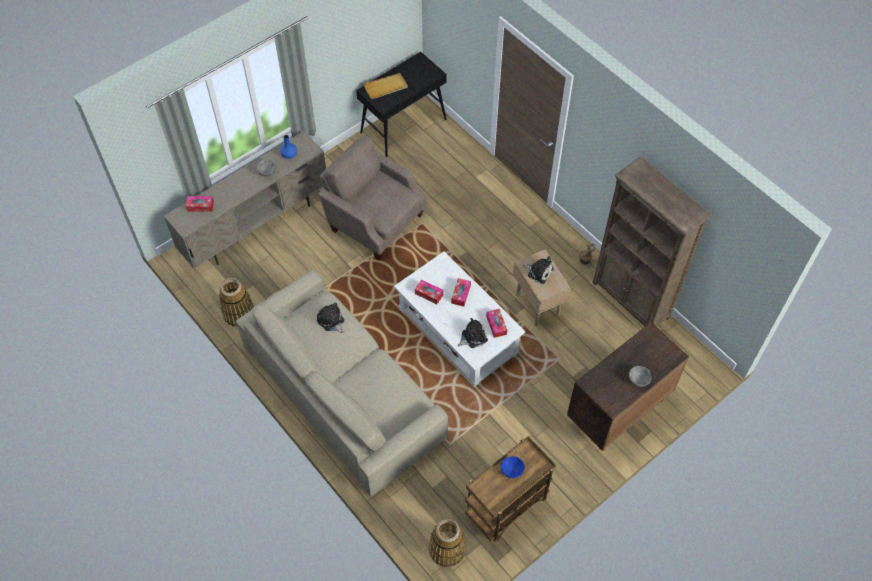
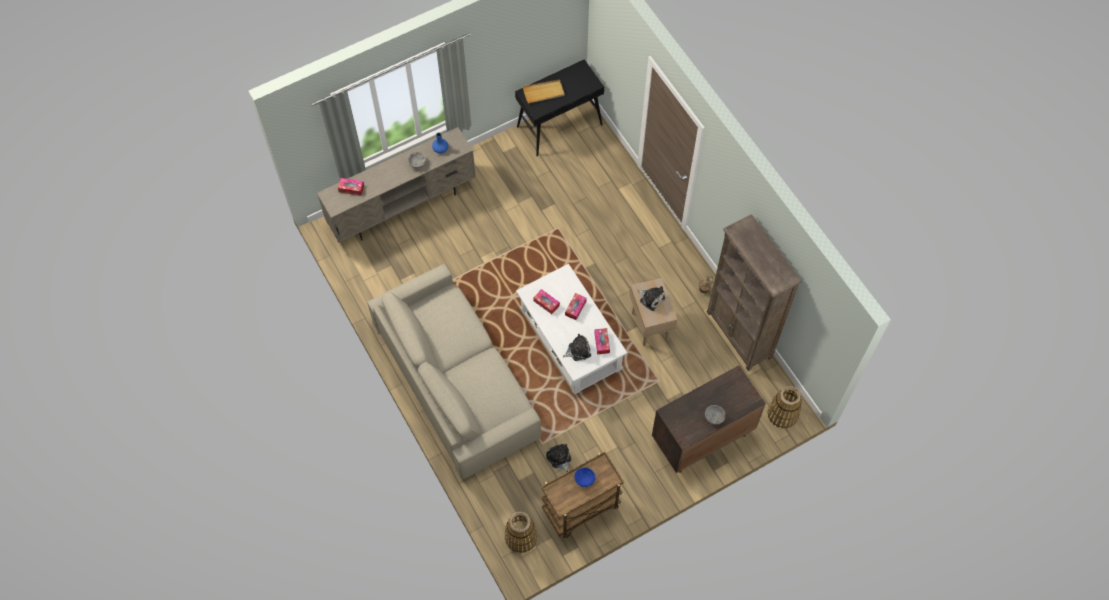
camera: 10 degrees right, 5 degrees up
basket [219,278,254,327] -> basket moved to [767,386,802,428]
plush toy [317,302,344,333] -> plush toy moved to [546,444,571,472]
beige armchair [319,136,426,261] -> none

